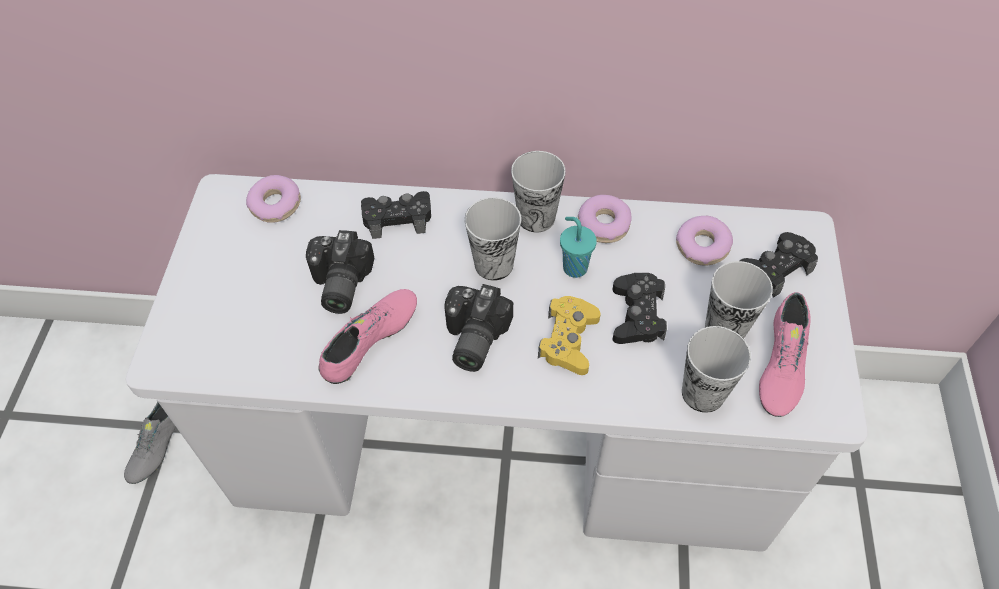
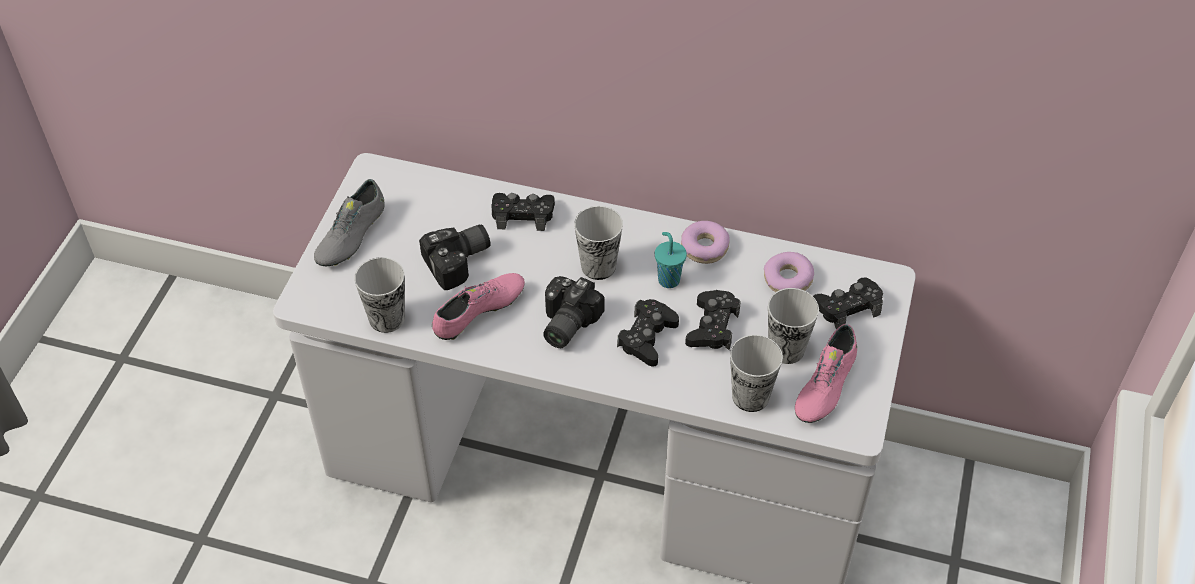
camera: 10 degrees right, 5 degrees down
grey shoe [124,402,176,484] -> grey shoe moved to [314,179,384,266]
donut [246,175,301,223] -> none
camera [306,230,374,314] -> camera turned 135 degrees counterclockwise [419,224,491,290]
cup [511,151,566,233] -> cup moved to [354,257,405,333]
yellow game controller [538,296,601,375] -> black game controller [617,299,679,367]

